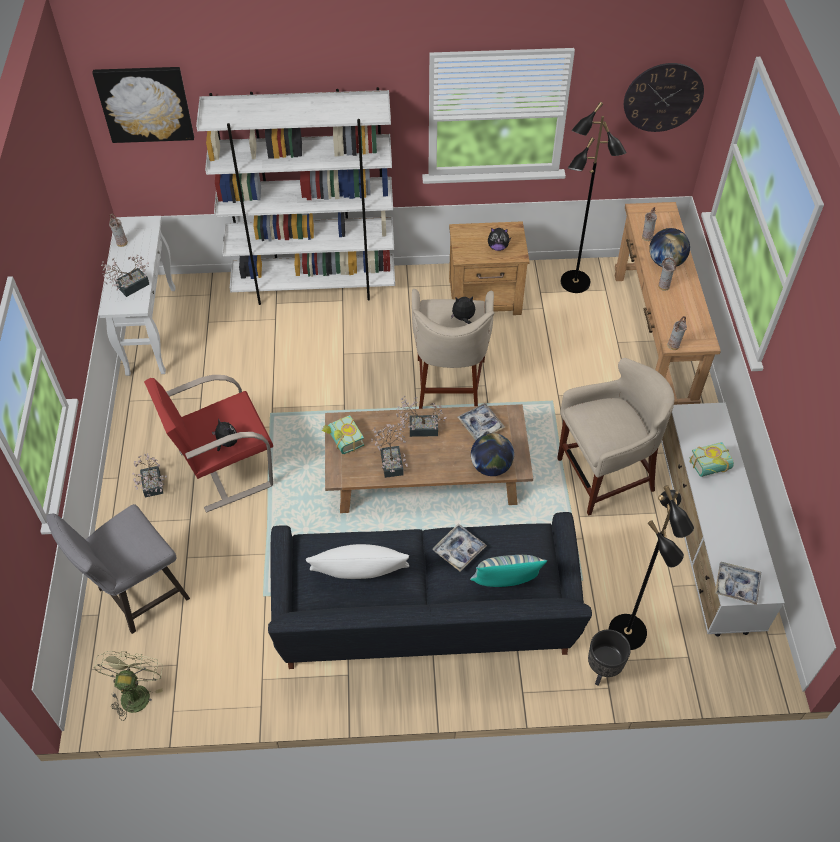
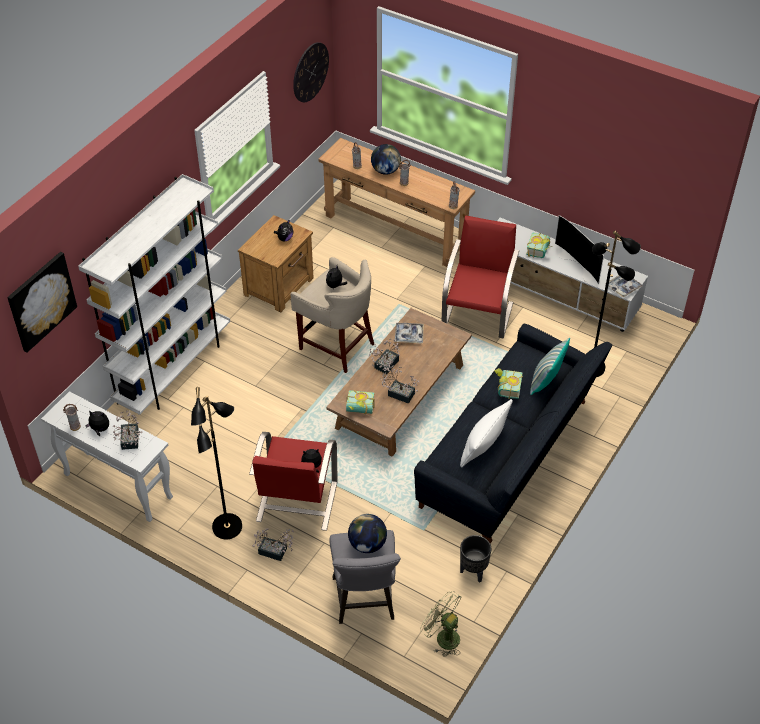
camera: 55 degrees left, 5 degrees down
tray [433,524,487,572] -> book [494,368,523,399]
globe [471,433,514,476] -> globe moved to [348,514,387,553]
beige stool [557,358,674,516] -> red armchair [442,215,519,338]
black floor lamp [561,102,627,293] -> black floor lamp moved to [191,387,242,539]
black planter [588,629,631,686] -> black planter moved to [460,535,491,583]
none -> plush toy [85,410,109,436]
none -> television [555,215,604,284]

